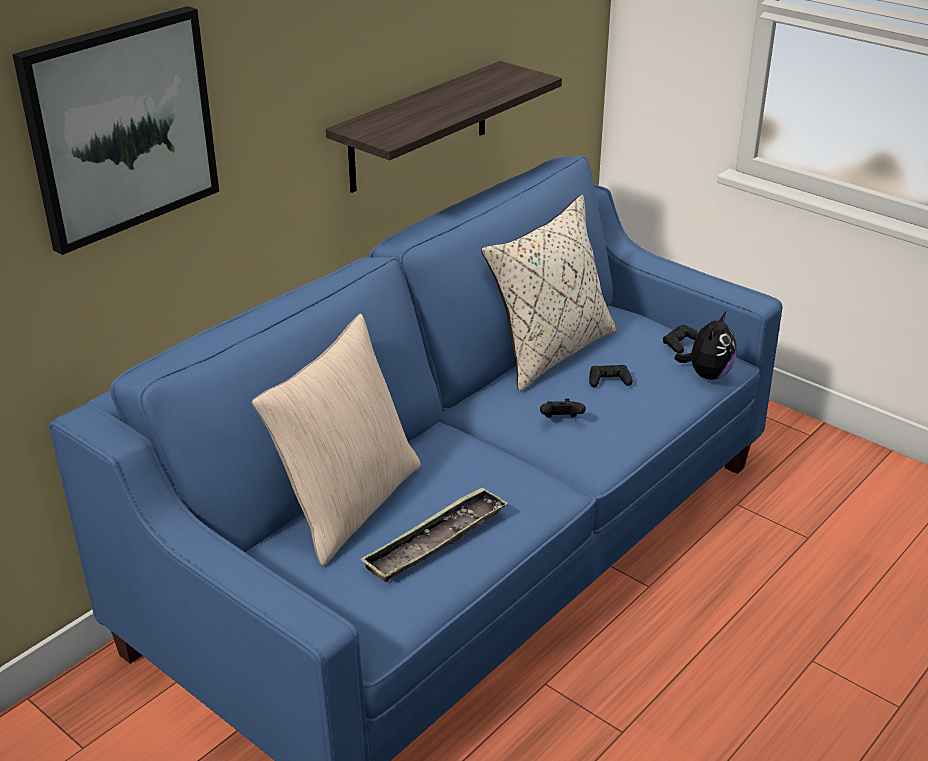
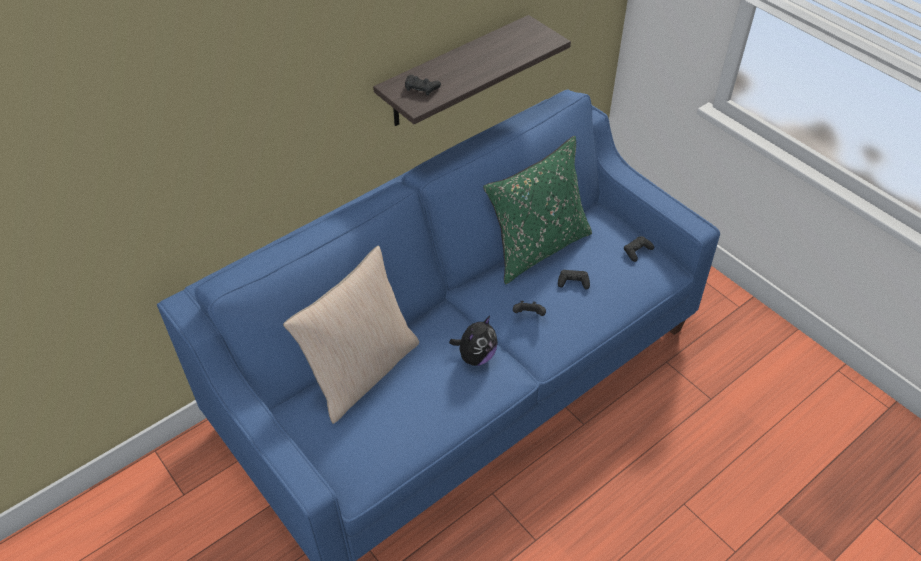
camera: 10 degrees right, 15 degrees up
picture [12,6,219,255] -> none
tray [360,487,508,582] -> none
beige pillow [481,195,616,392] -> green pillow [483,136,592,284]
plush toy [674,311,736,380] -> plush toy moved to [449,316,498,366]
none -> black game controller [405,75,441,96]

